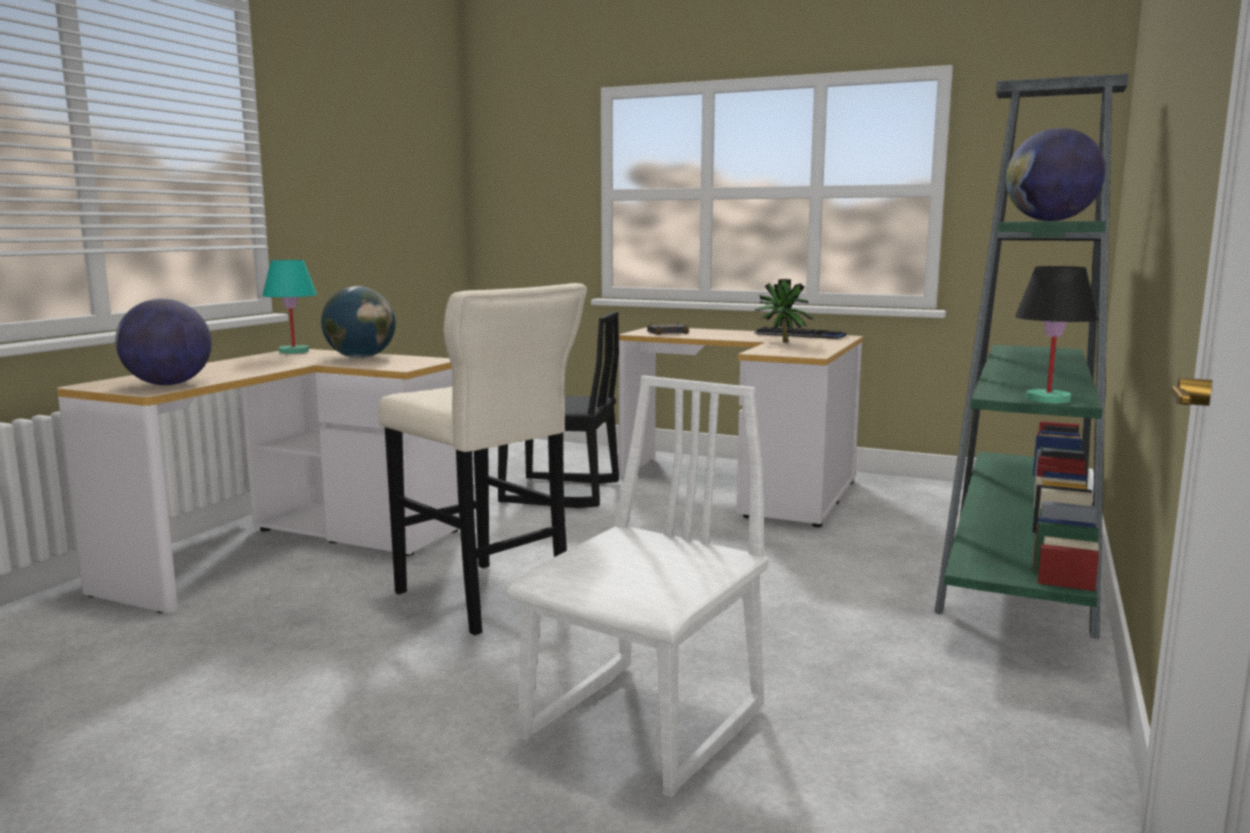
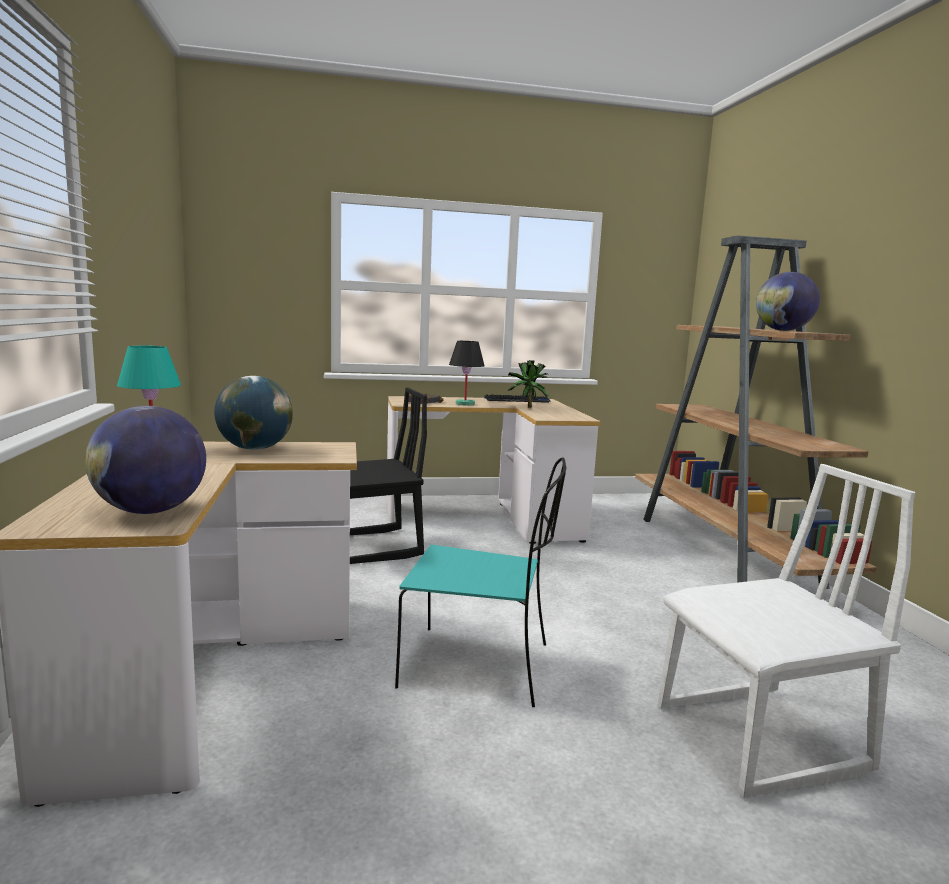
camera: 35 degrees left, 0 degrees up
beige stool [379,283,587,636] -> turquoise chair [395,457,566,707]
white chair [507,376,769,798] -> white chair turned 75 degrees clockwise [658,464,915,799]
green bookcase [935,73,1129,638] -> brown bookcase [635,235,877,589]
black table lamp [1015,266,1098,403] -> black table lamp moved to [449,341,484,406]

